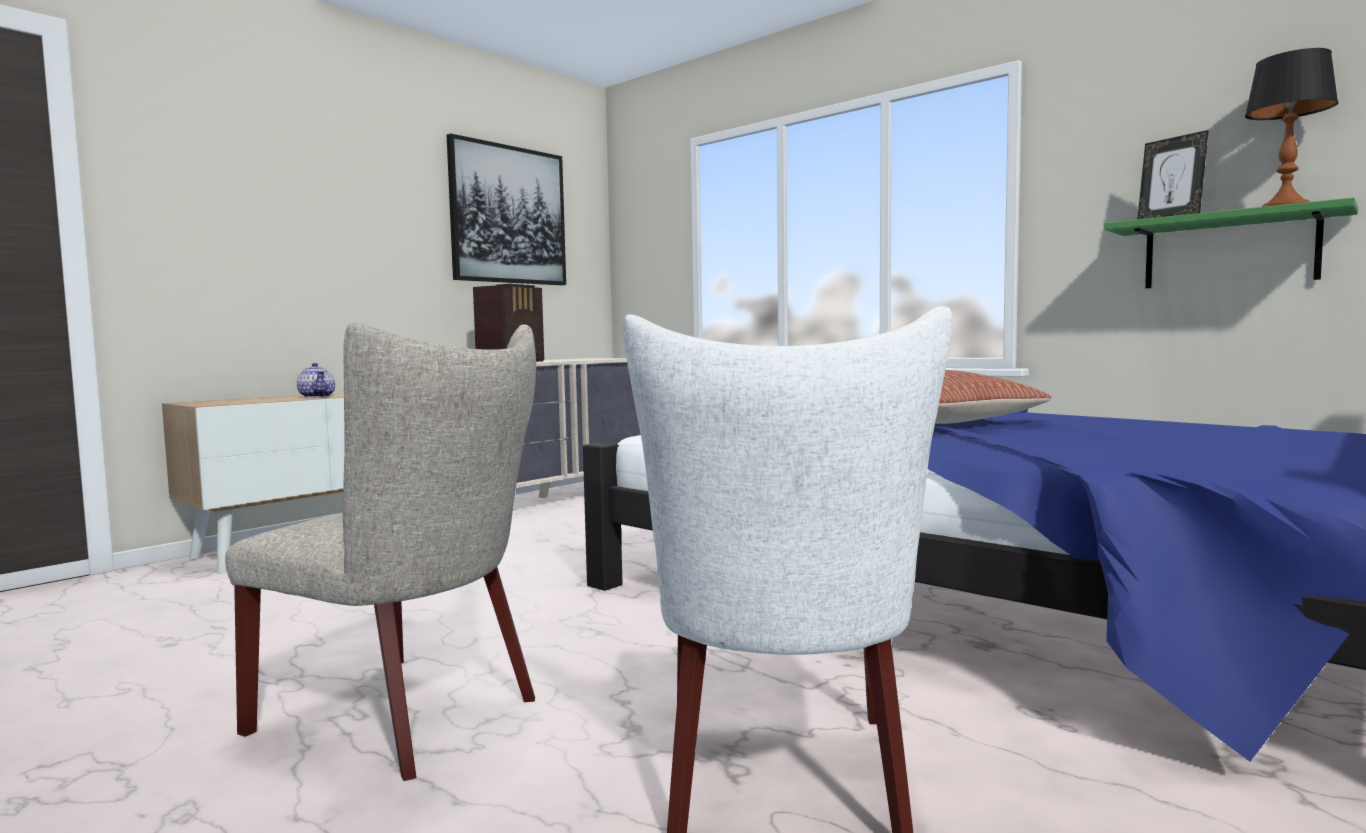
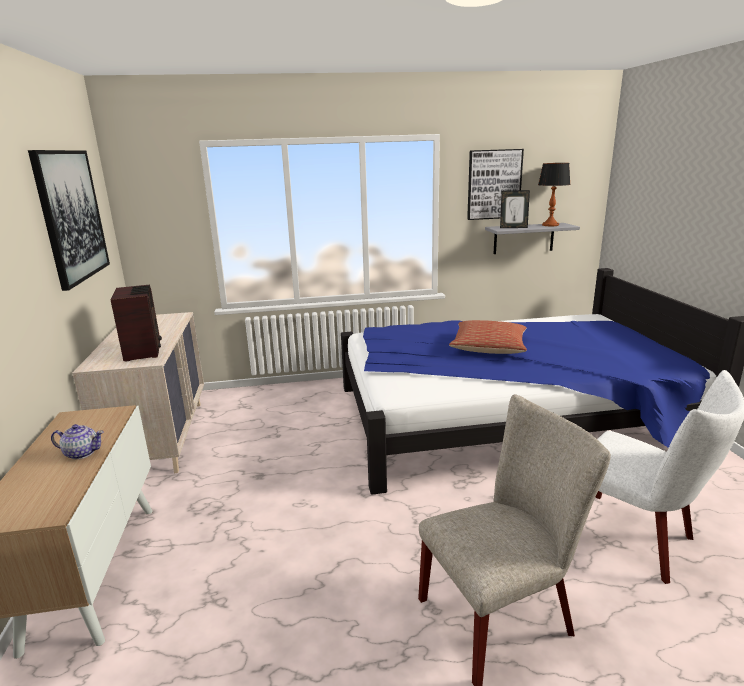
camera: 50 degrees left, 15 degrees up
green shelf [1104,197,1358,288] -> grey shelf [485,223,580,254]
none -> picture [467,149,524,220]

